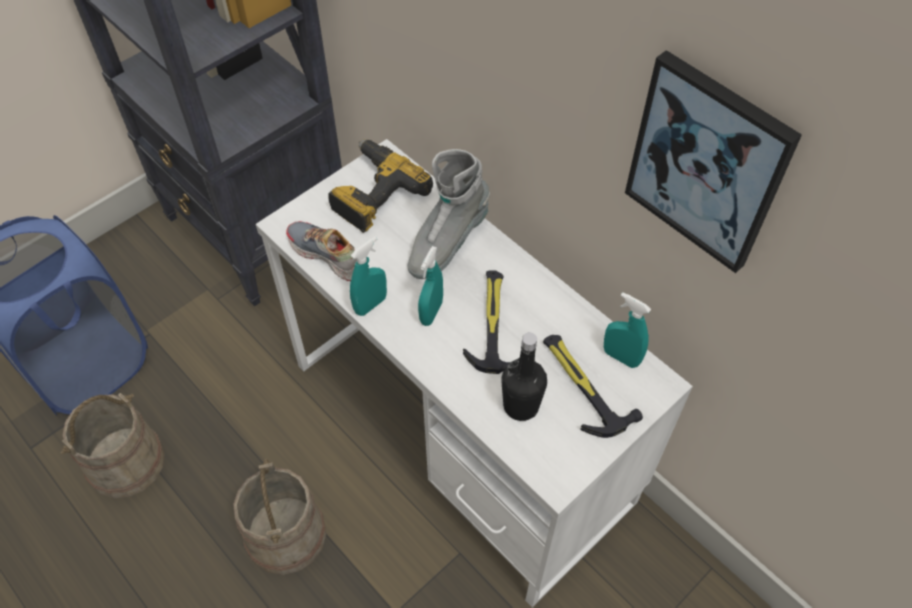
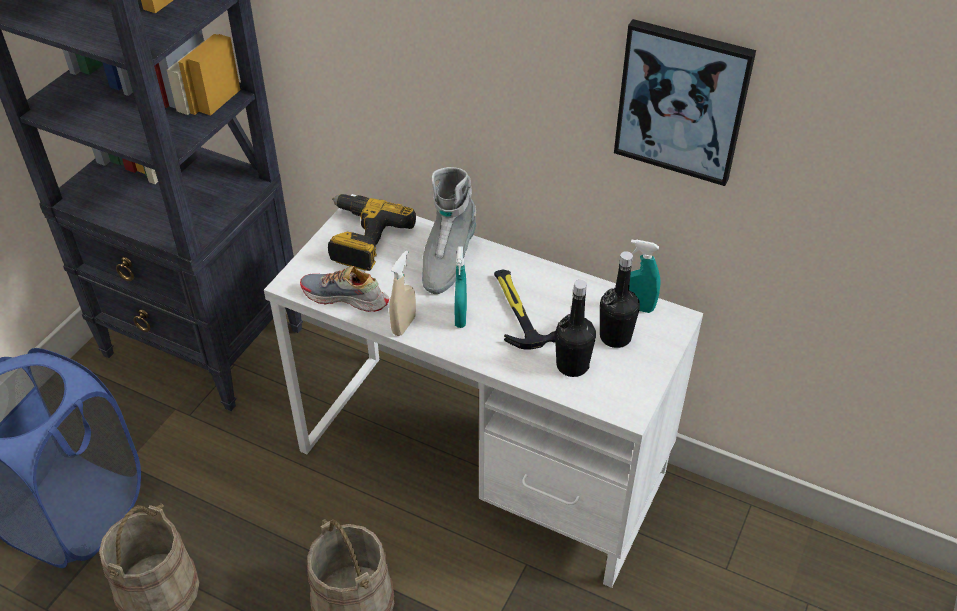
camera: 20 degrees left, 10 degrees down
turquoise spray bottle [350,236,387,316] -> beige spray bottle [389,251,416,336]
hammer [543,335,643,438] -> black bottle [600,251,640,348]

